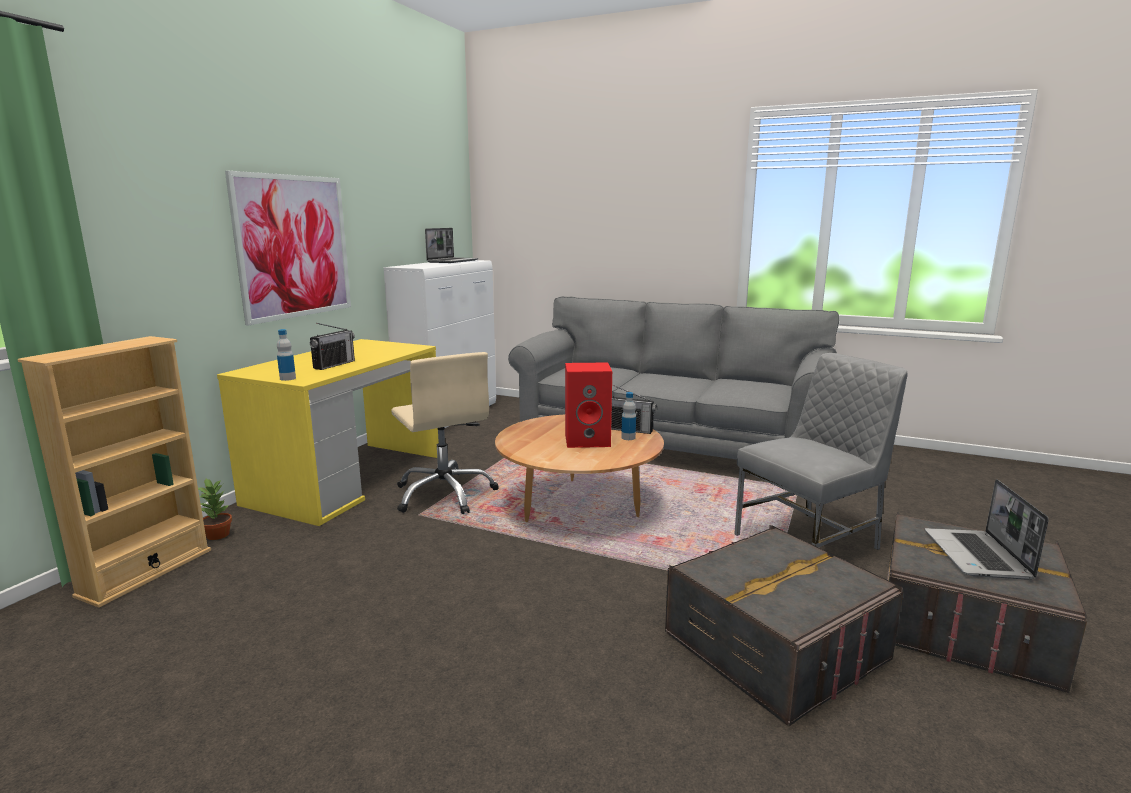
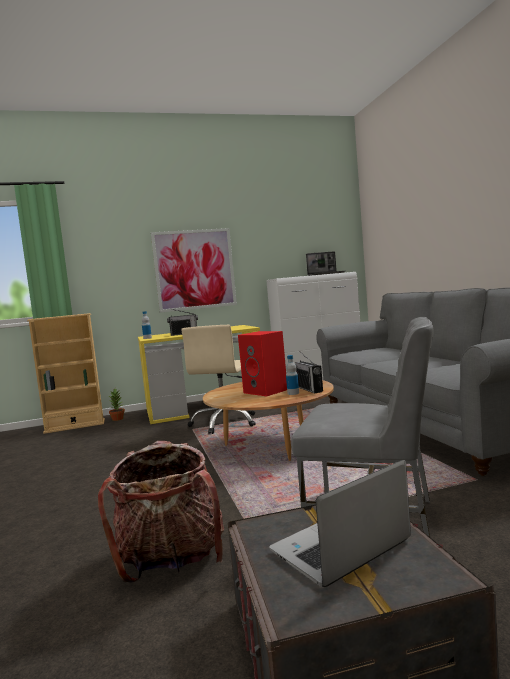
camera: 50 degrees right, 10 degrees down
grey storage box [665,525,903,726] -> backpack [98,441,224,583]

